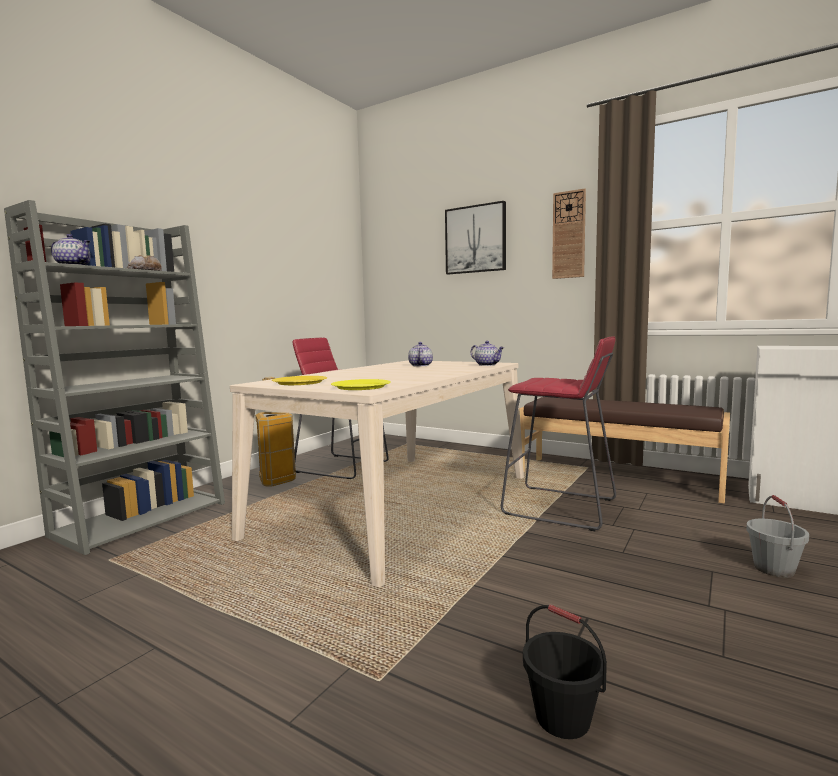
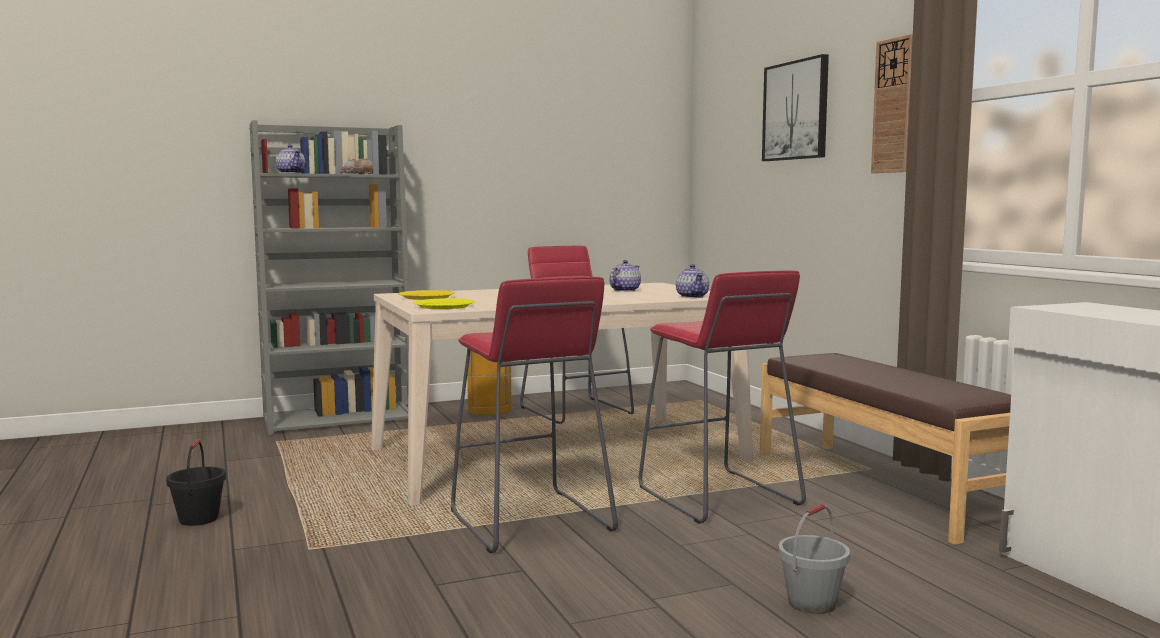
camera: 35 degrees right, 0 degrees up
black bucket [523,604,607,739] -> black bucket moved to [166,439,226,526]
none -> red stool [451,277,618,553]

